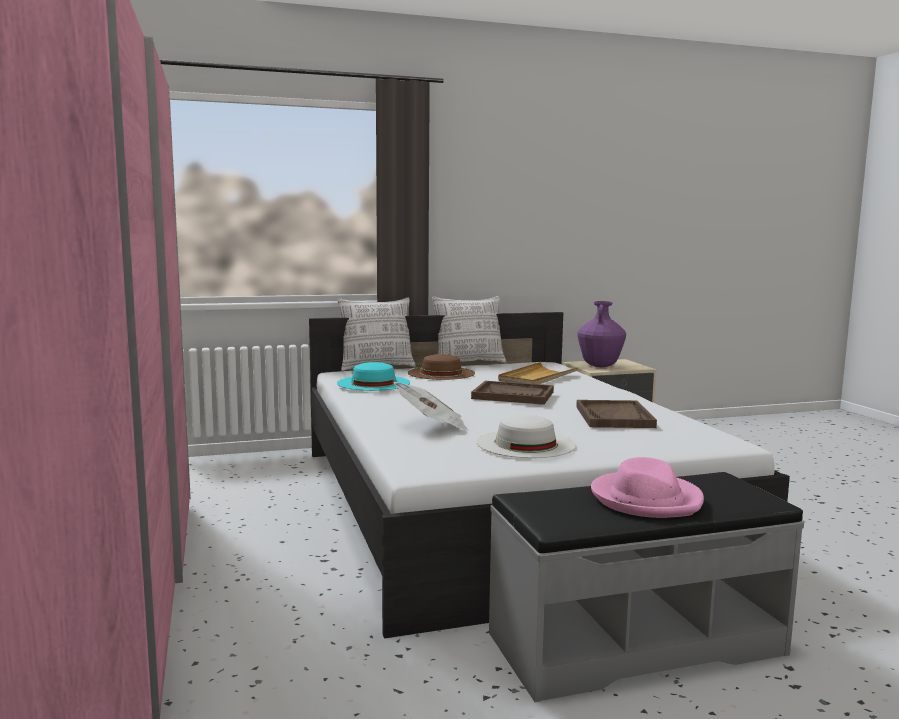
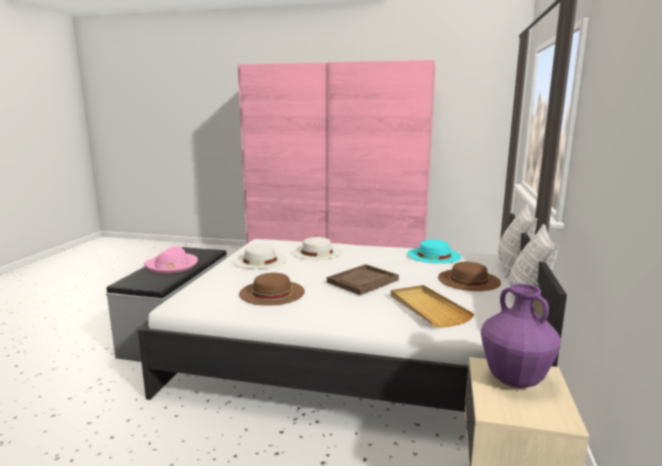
camera: 120 degrees right, 5 degrees up
newspaper [393,382,468,430] -> white hat [291,237,342,260]
brown tray [576,400,657,428] -> brown hat [239,273,305,306]

